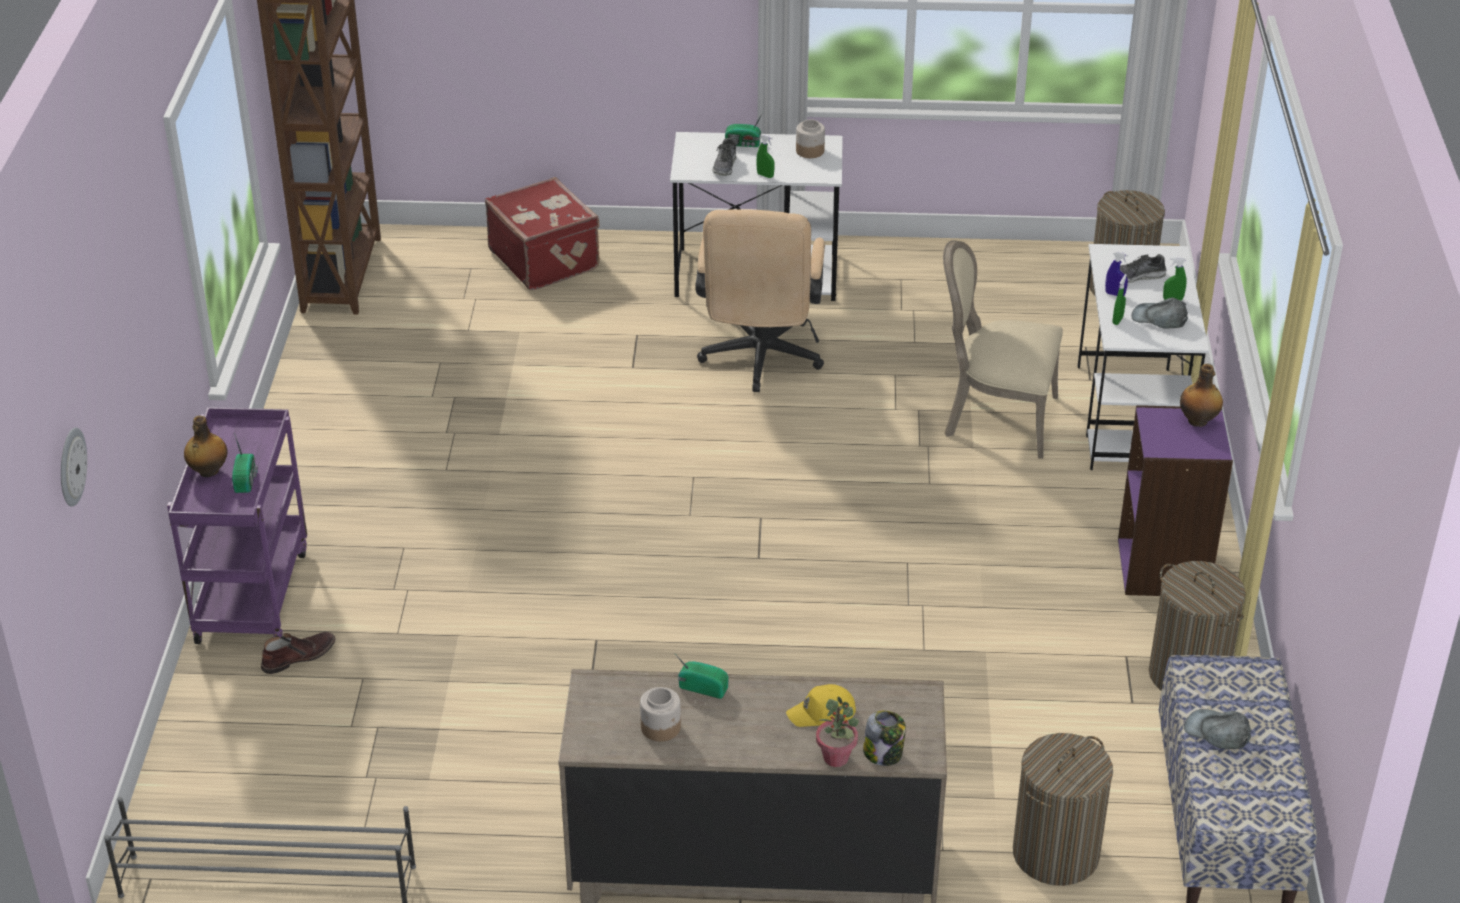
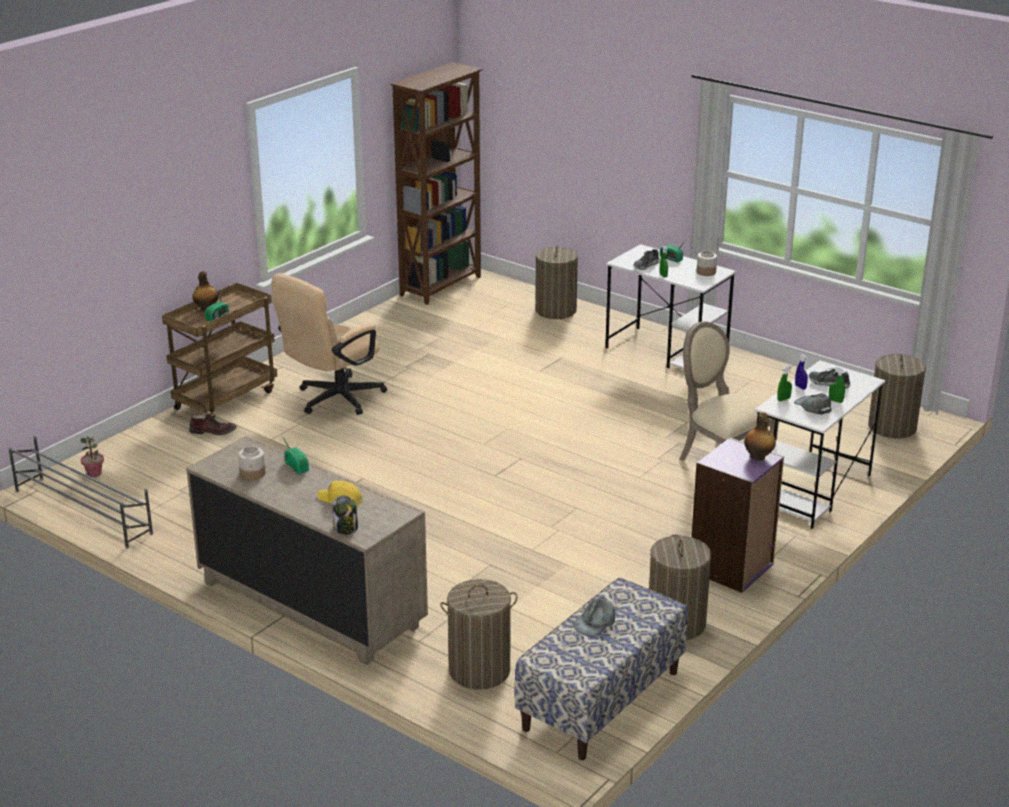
camera: 35 degrees right, 10 degrees down
wall clock [61,427,87,507] -> none
purple cart [167,407,307,644] -> brown cart [162,283,277,418]
red suitcase [485,177,600,290] -> laundry basket [535,245,578,319]
beige office chair [695,209,825,392] -> beige office chair moved to [271,273,387,415]
potted plant [816,696,859,767] -> potted plant moved to [80,436,104,477]
grey cap [1184,709,1251,749] -> grey cap turned 120 degrees counterclockwise [573,597,615,637]

